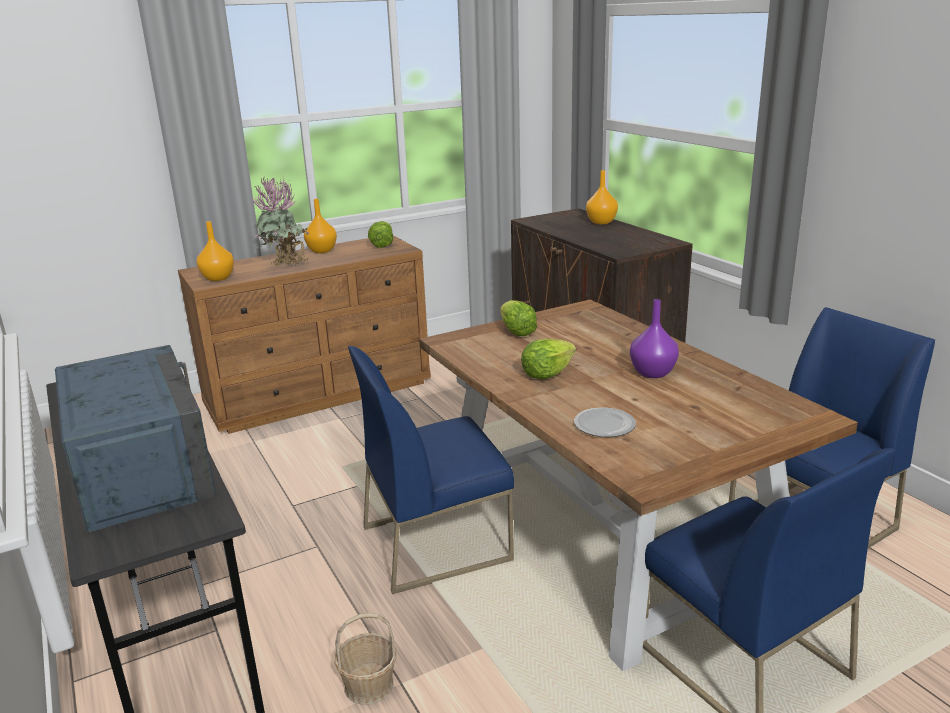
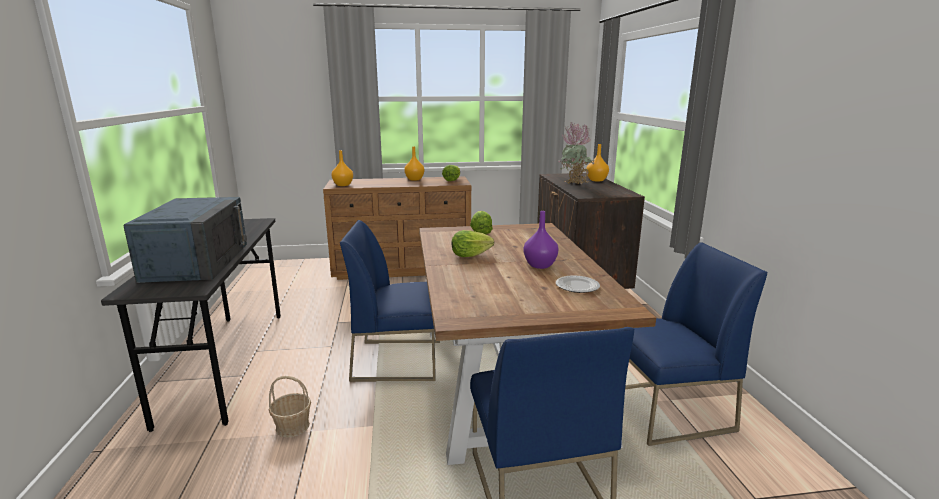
camera: 20 degrees right, 5 degrees down
potted plant [252,176,309,266] -> potted plant moved to [559,122,595,184]
plate [574,407,636,437] -> plate moved to [556,275,600,293]

